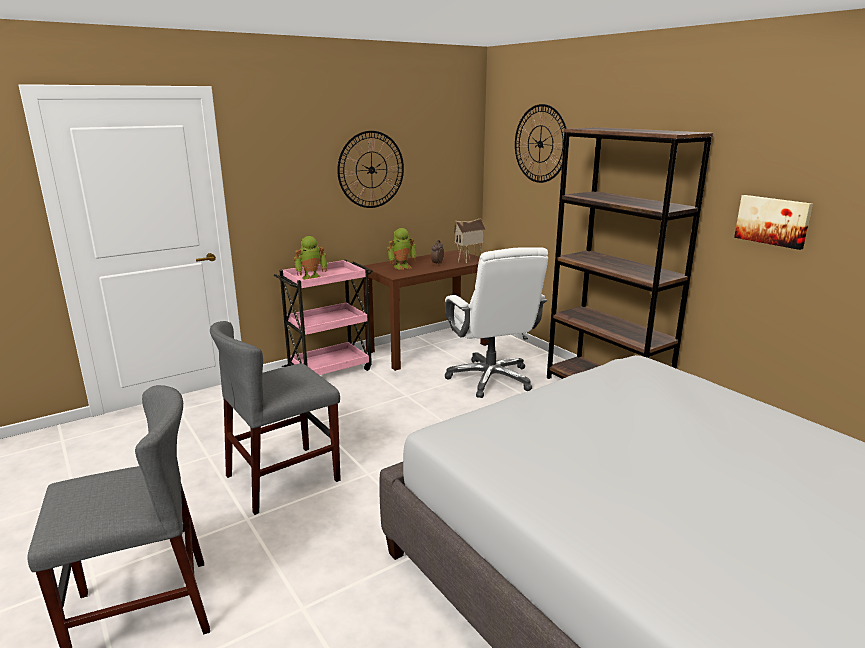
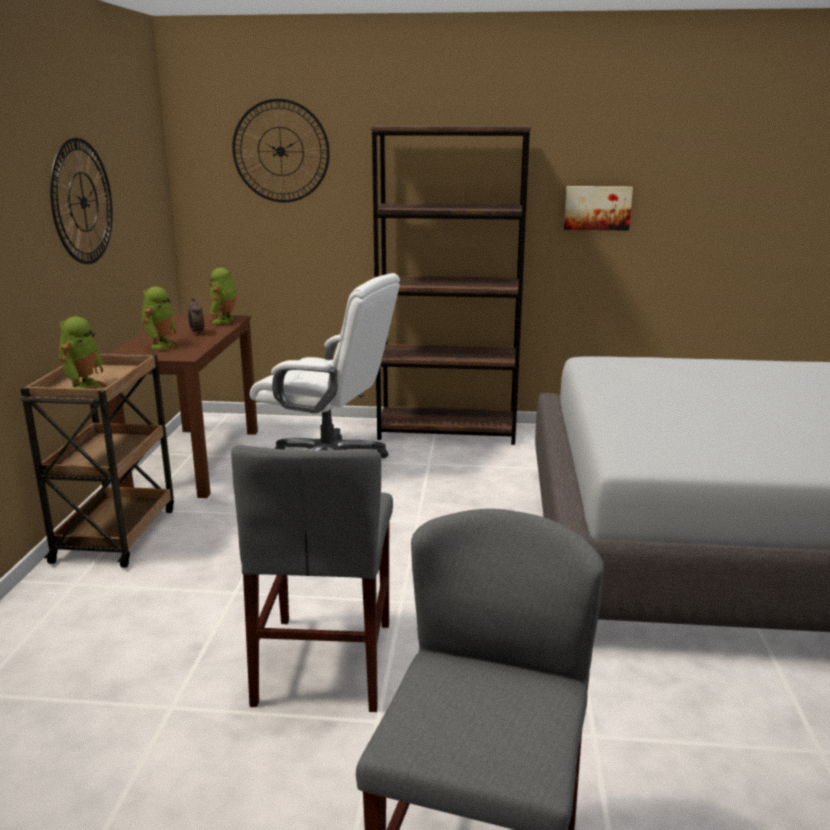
camera: 50 degrees left, 0 degrees up
pink cart [274,260,373,375] -> brown cart [20,353,174,568]
toy house [454,218,486,263] -> toy robot [209,268,237,324]

